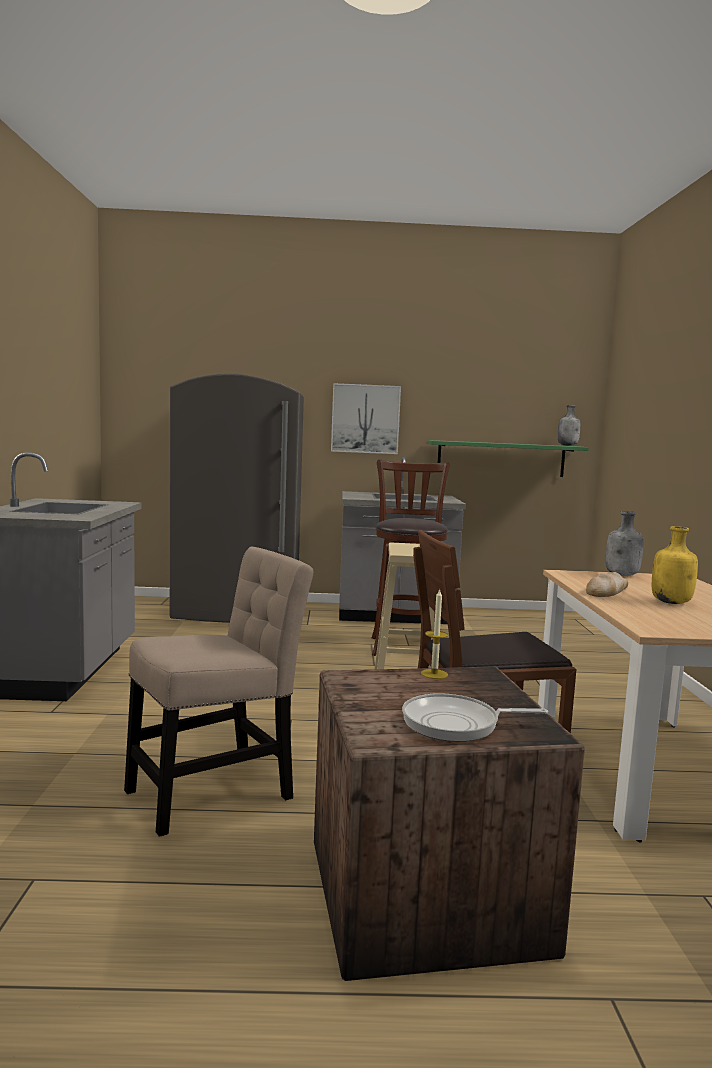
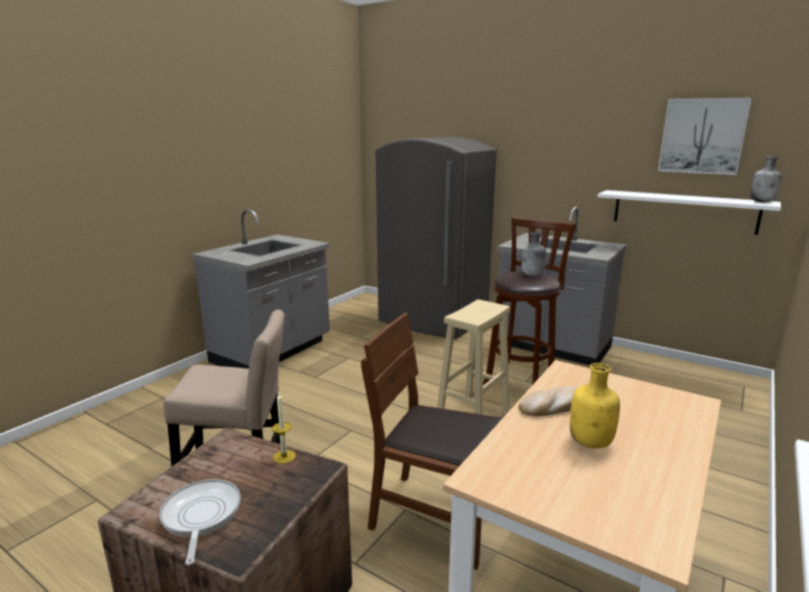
camera: 35 degrees right, 10 degrees up
picture [331,383,401,454] -> picture moved to [658,98,752,175]
frying pan [402,693,548,742] -> frying pan turned 45 degrees clockwise [159,479,241,565]
green shelf [427,440,589,477] -> white shelf [598,190,781,235]
grey bottle [606,511,644,576] -> grey bottle moved to [522,232,546,277]

